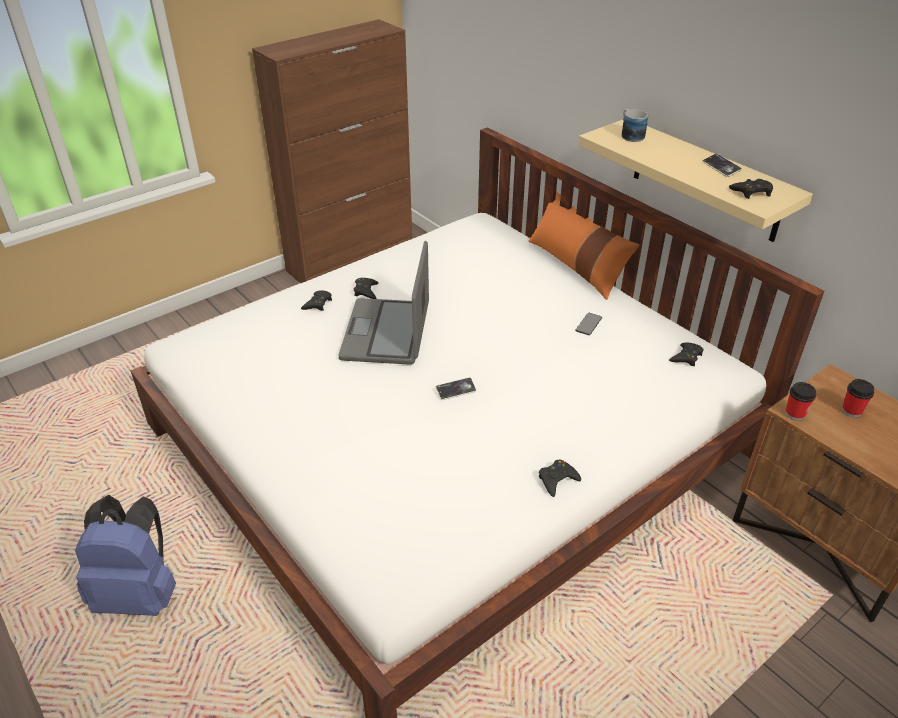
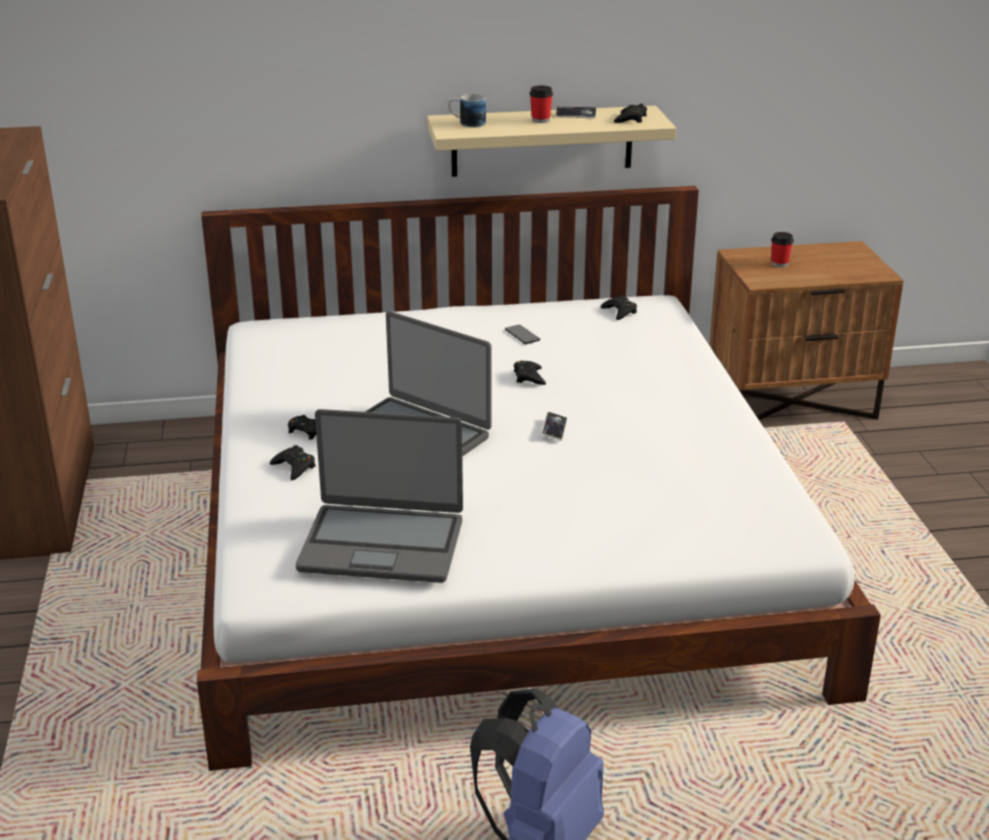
camera: 60 degrees left, 10 degrees down
orange pillow [528,191,639,300] -> none
black game controller [539,460,581,497] -> black game controller moved to [514,360,546,385]
cup [785,382,816,421] -> cup moved to [530,85,553,123]
none -> laptop [296,409,463,583]

